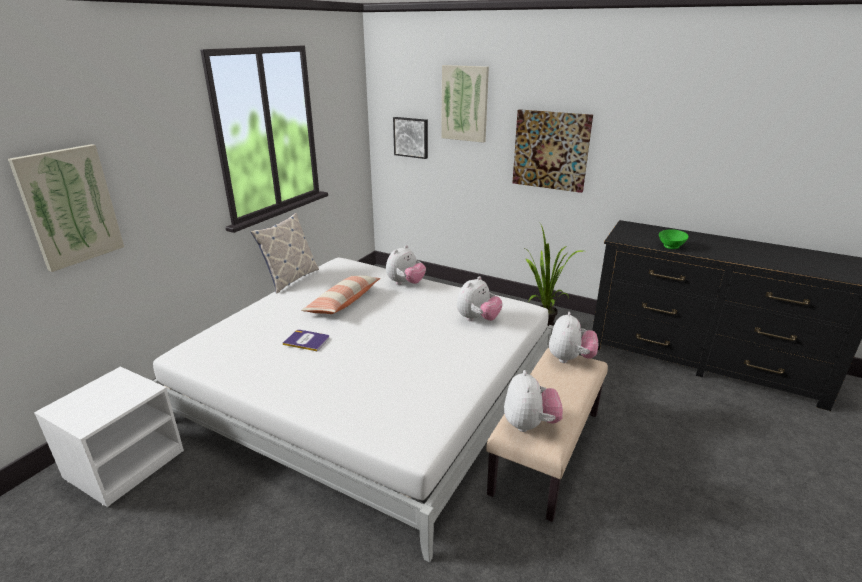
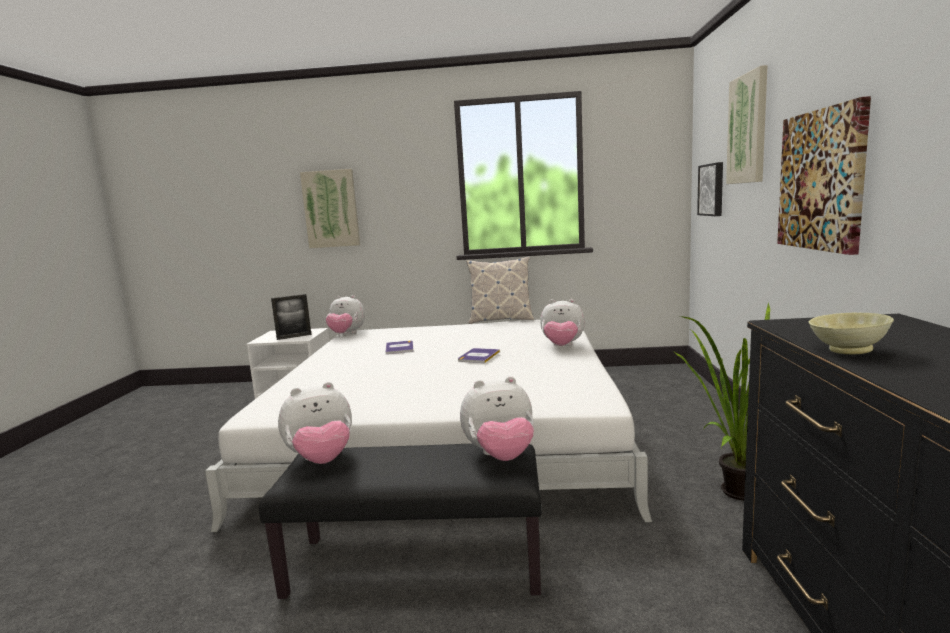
camera: 65 degrees right, 15 degrees down
pillow [301,275,381,314] -> none
plush toy [457,276,503,321] -> plush toy moved to [326,295,365,334]
beige bench [486,348,608,522] -> black bench [259,443,542,599]
green bowl [659,229,689,249] -> beige bowl [809,313,894,354]
none -> picture frame [271,294,312,340]
none -> book [458,348,500,363]

